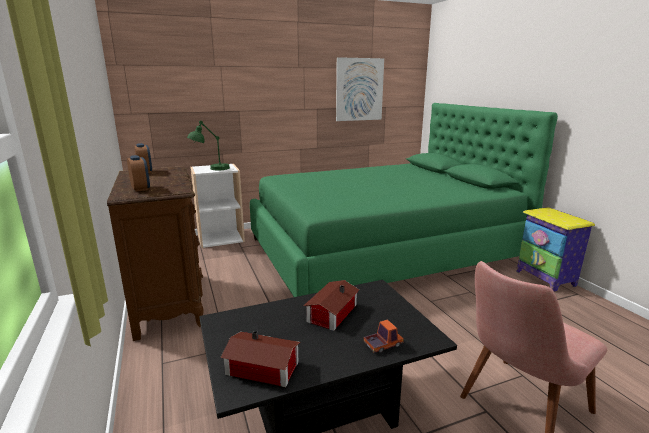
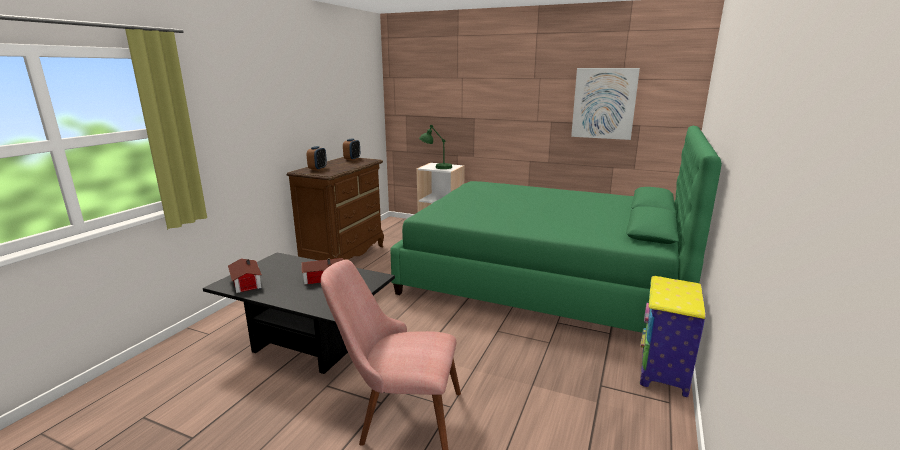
camera: 45 degrees right, 0 degrees up
toy truck [364,319,404,353] -> none

